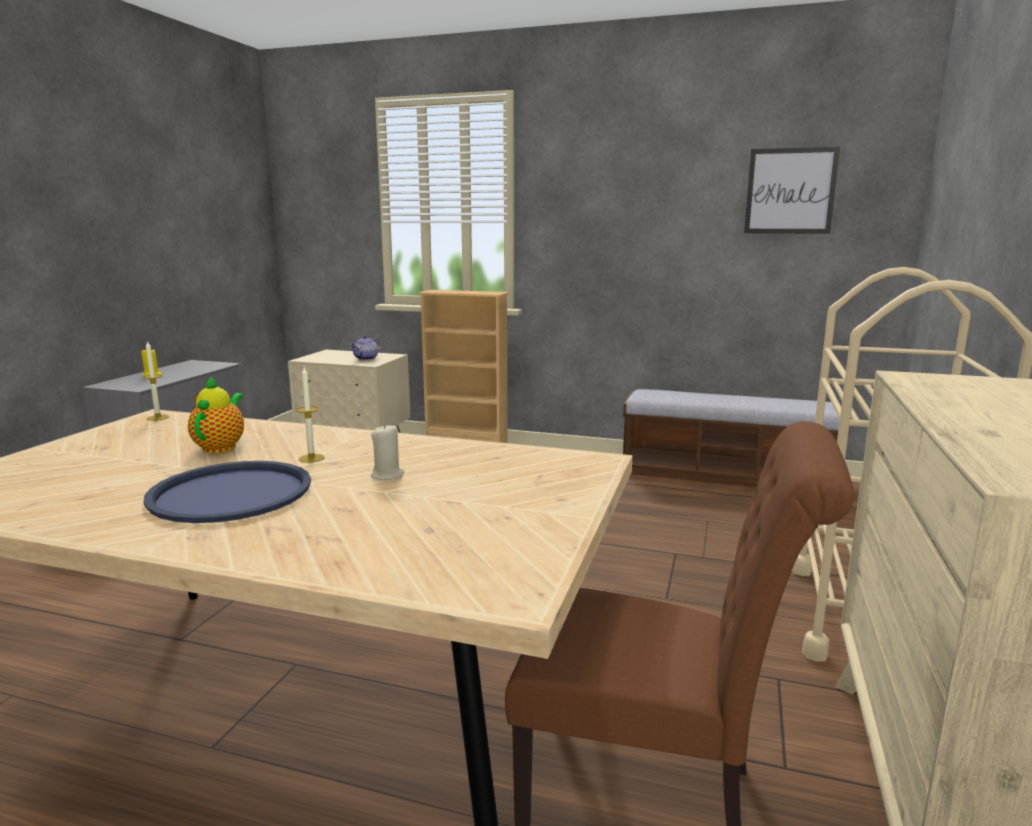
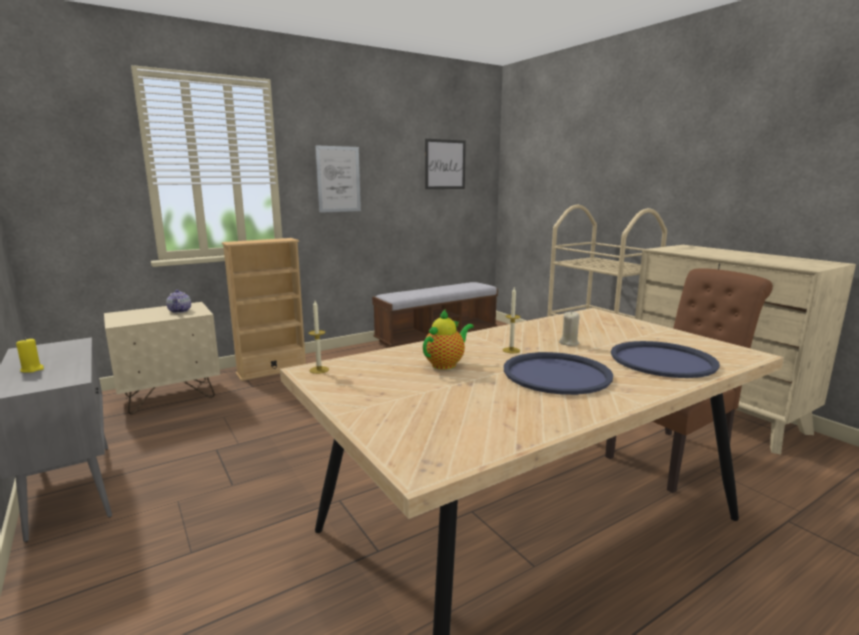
camera: 50 degrees left, 0 degrees up
teapot [188,376,244,453] -> teapot turned 90 degrees clockwise [423,309,474,370]
none -> picture [315,145,361,213]
none -> blue tray [611,341,720,378]

